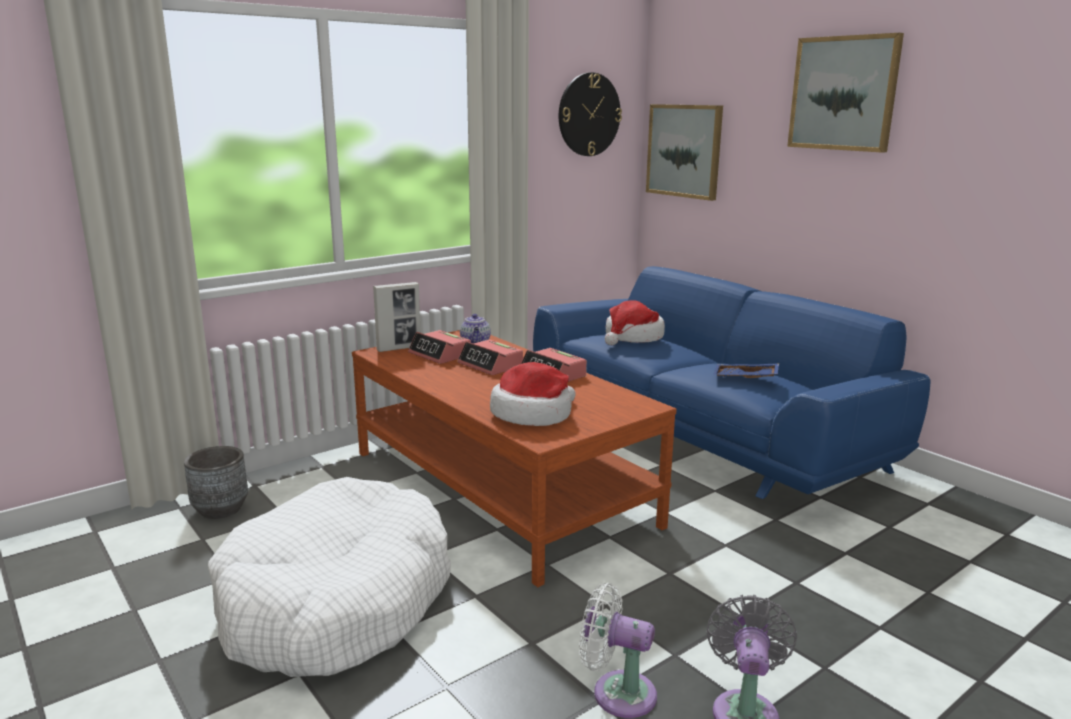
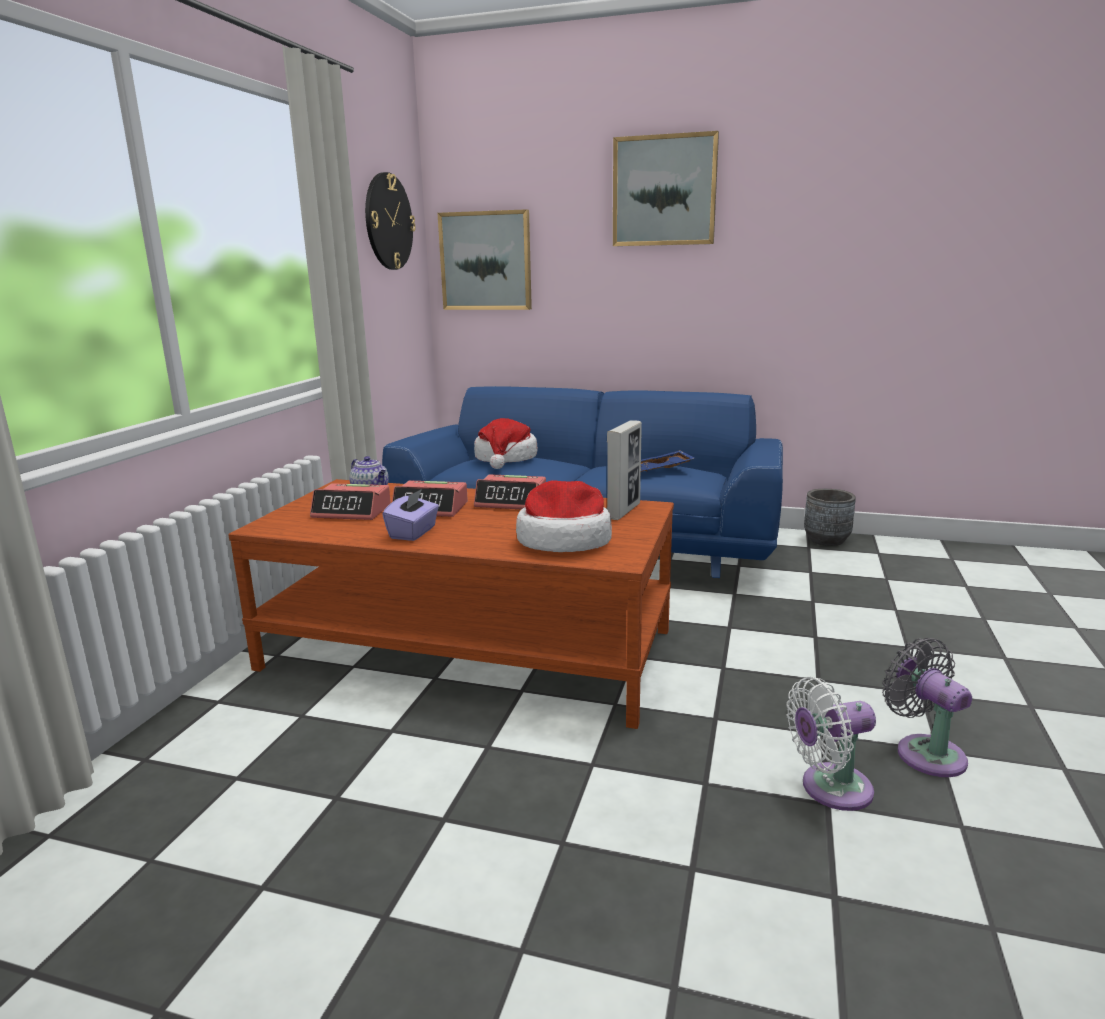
camera: 35 degrees left, 0 degrees up
grey planter [184,446,248,519] -> grey planter moved to [804,489,856,546]
white dog bed [208,477,451,677] -> none
picture frame [373,282,420,352] -> picture frame moved to [607,420,642,520]
none -> purple tissue box [382,489,439,541]

